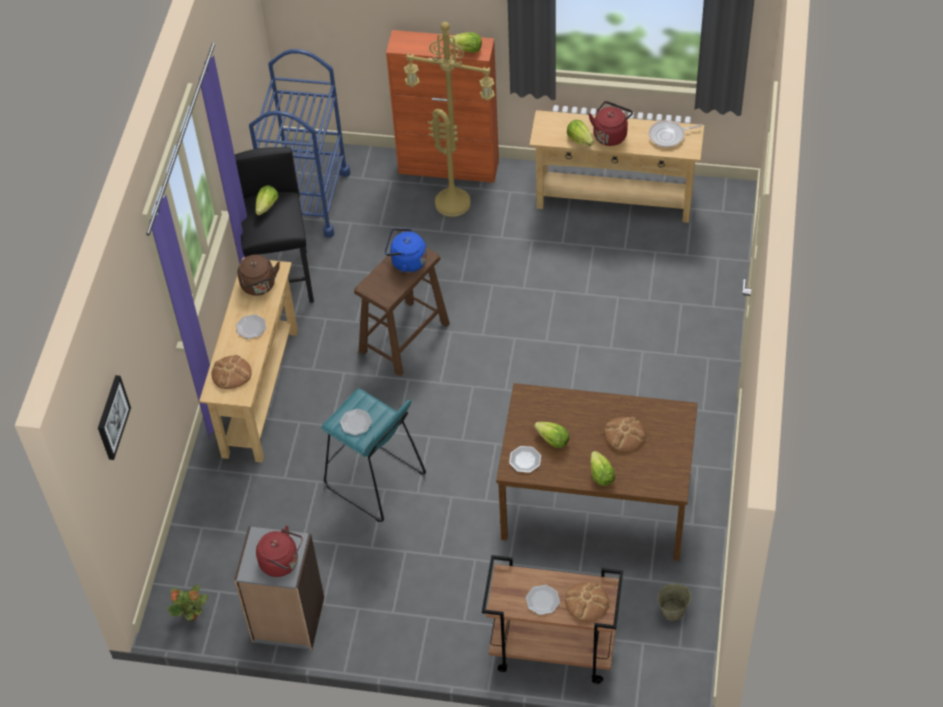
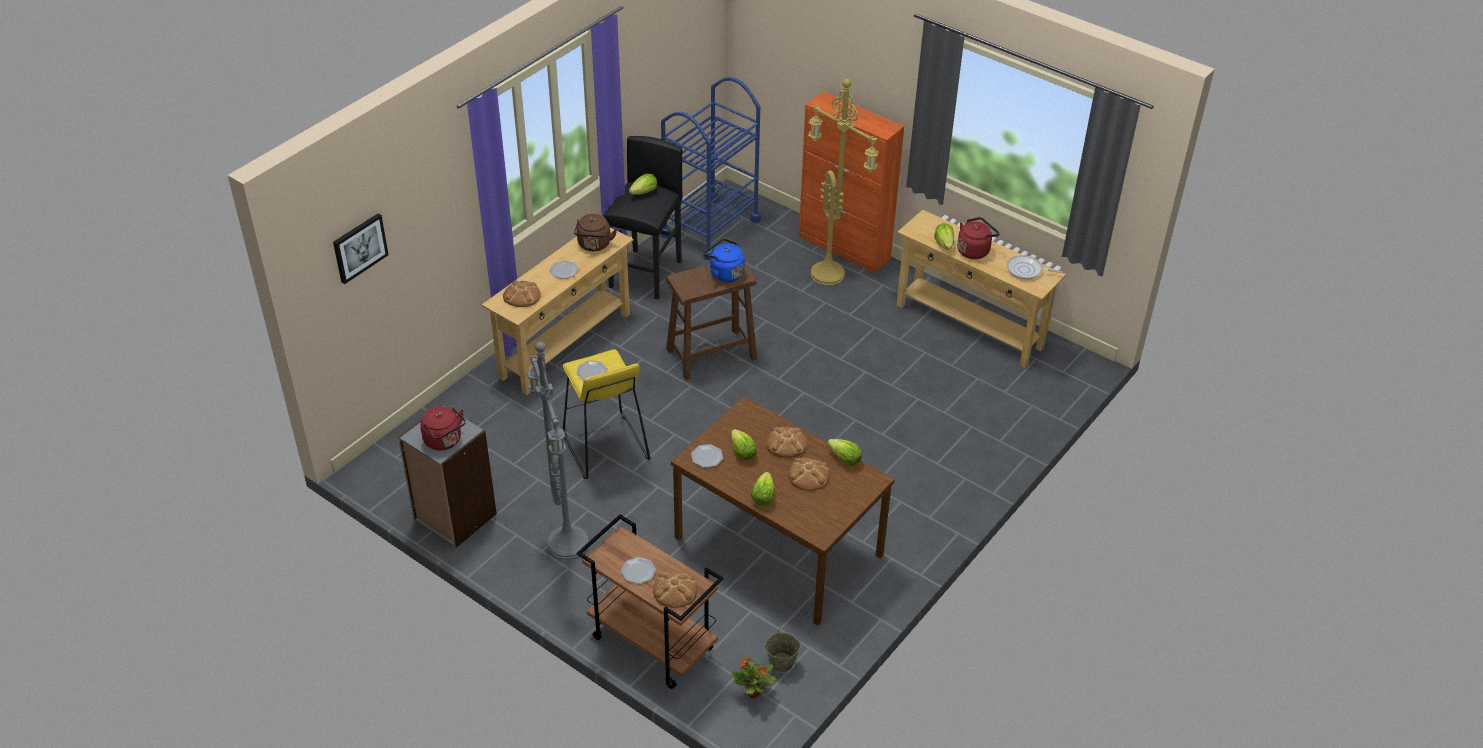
camera: 25 degrees right, 10 degrees down
potted plant [167,585,208,621] -> potted plant moved to [731,656,776,698]
turquoise stool [321,388,426,522] -> yellow stool [563,349,650,479]
lettuce [449,32,482,53] -> lettuce moved to [827,439,862,465]
none -> grey floor lamp [527,342,588,560]
none -> bread [766,427,807,458]

